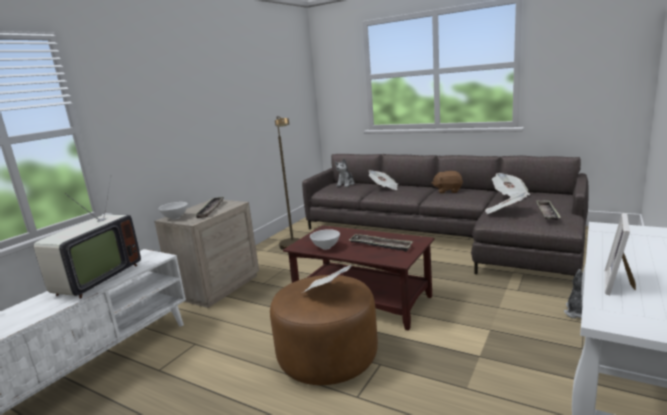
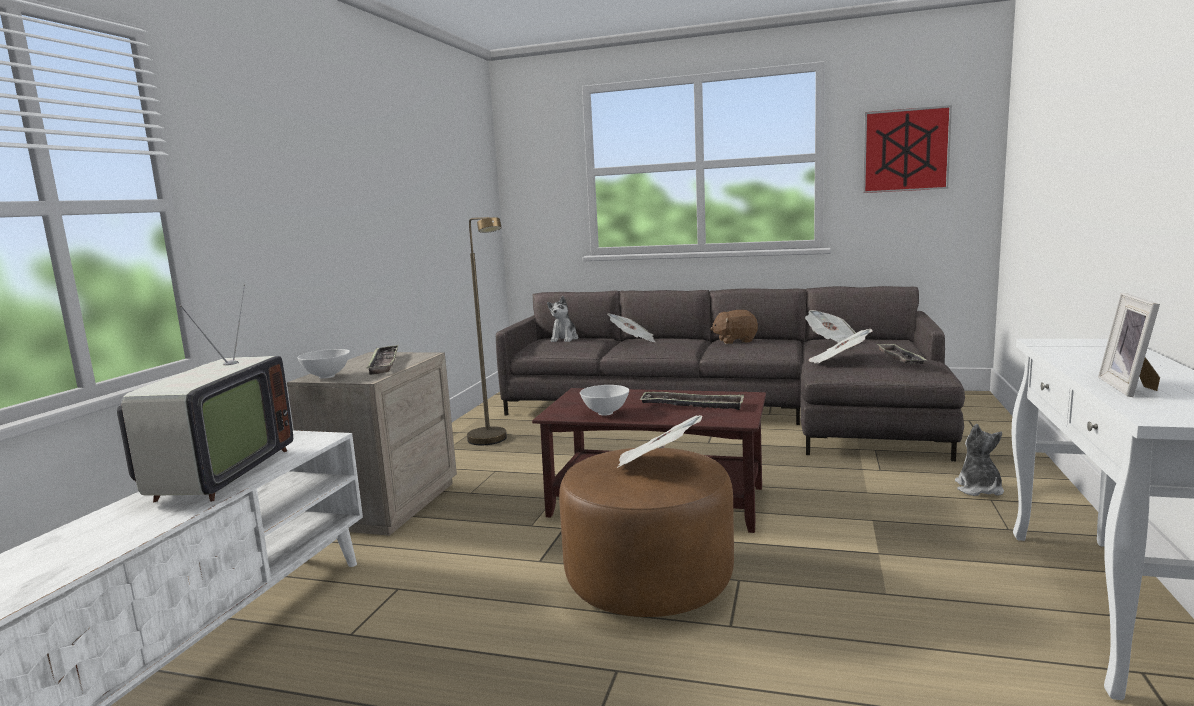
camera: 15 degrees left, 5 degrees down
none -> picture [863,105,952,193]

